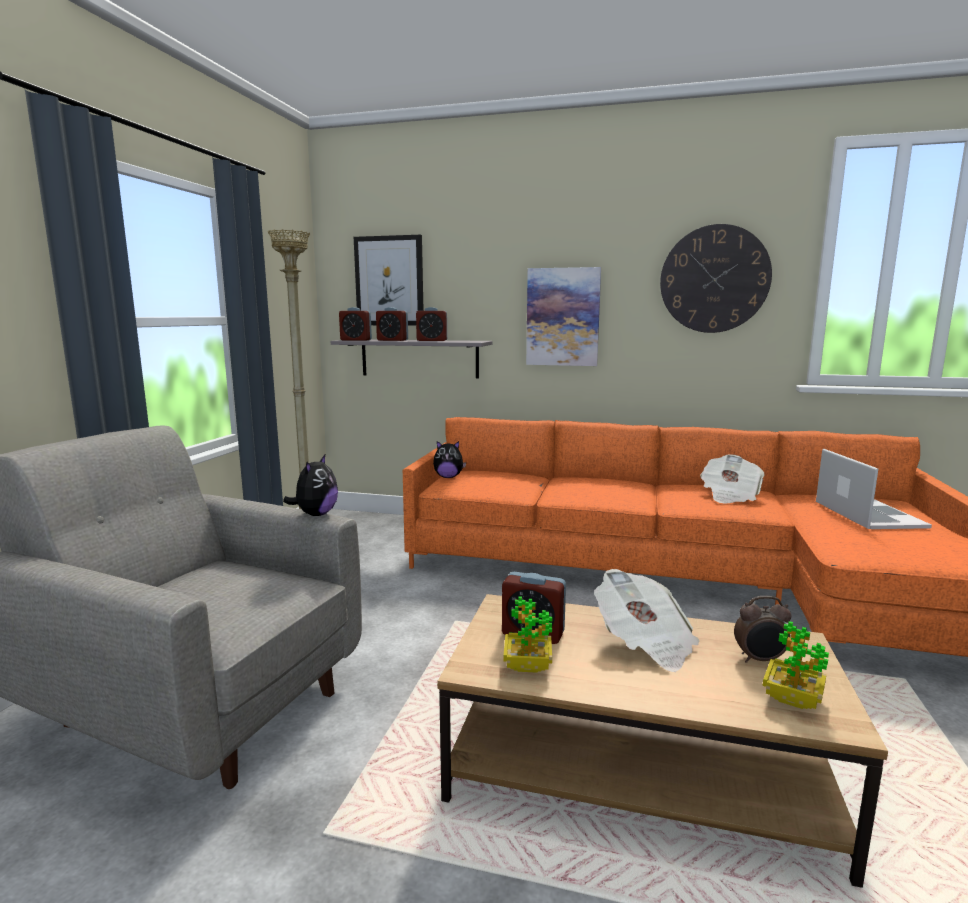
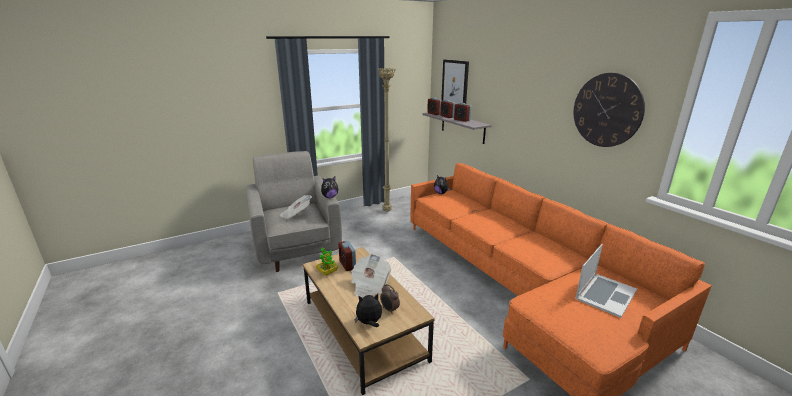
camera: 45 degrees right, 10 degrees up
picture [526,267,601,366] -> none
newspaper [700,454,765,504] -> newspaper moved to [280,195,312,220]
potted plant [763,621,829,709] -> plush toy [355,294,382,327]

